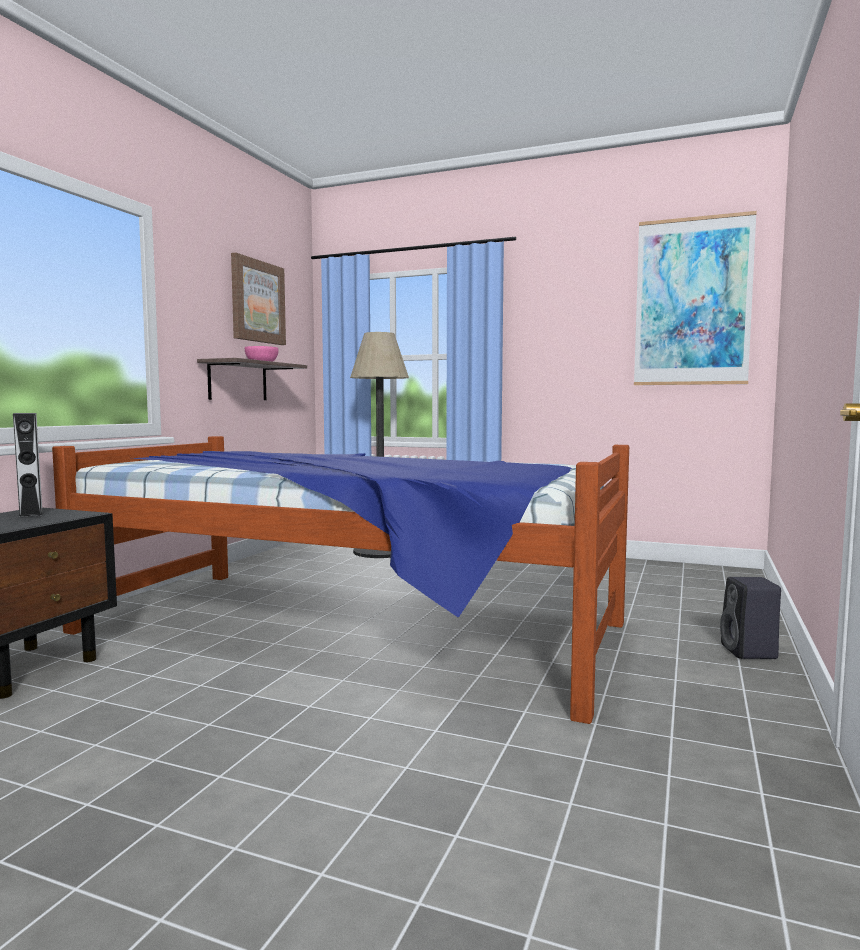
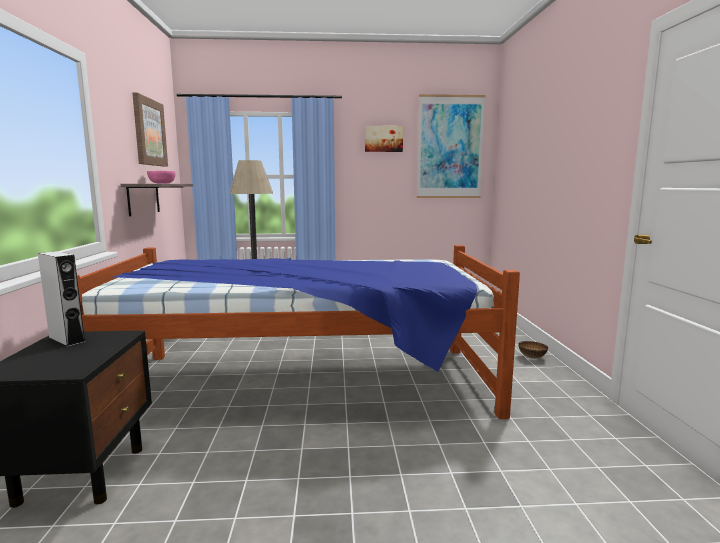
camera: 25 degrees left, 5 degrees up
black speaker [720,577,781,659] -> bowl [518,341,548,359]
none -> picture [365,126,403,152]

